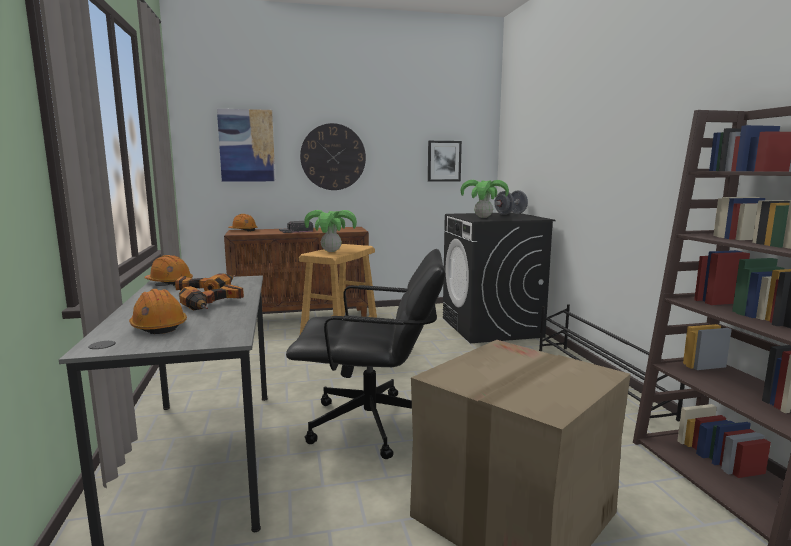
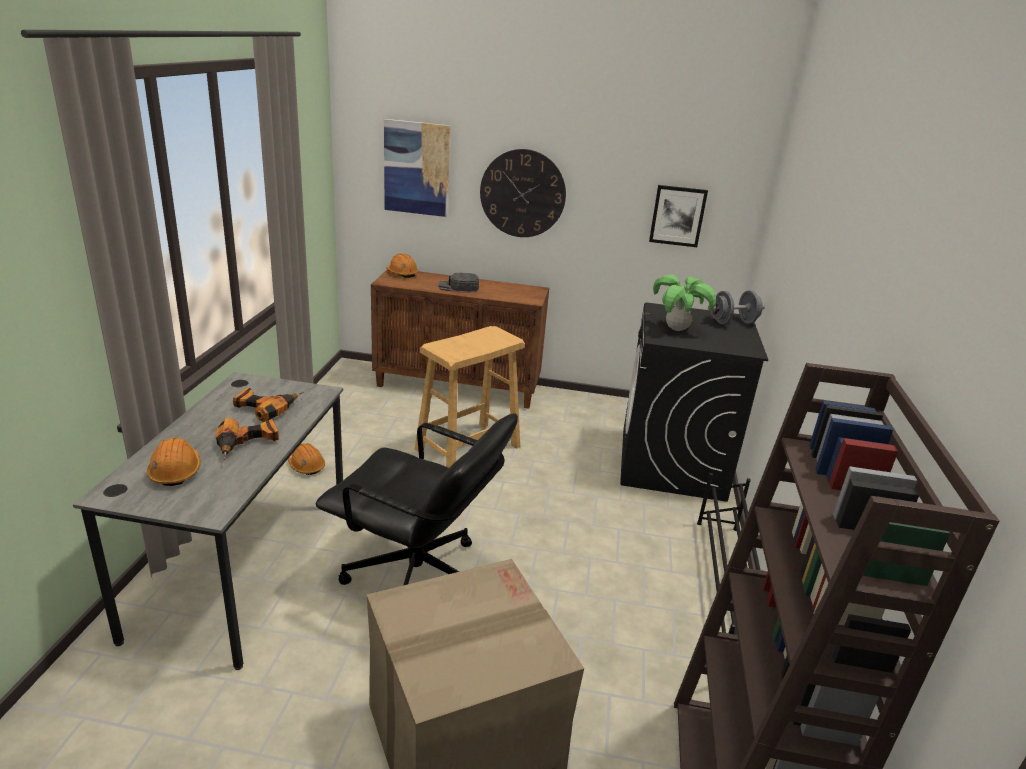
camera: 20 degrees right, 15 degrees up
orange hard hat [145,255,193,286] -> orange hard hat moved to [288,443,325,475]
potted plant [304,210,357,252] -> none

